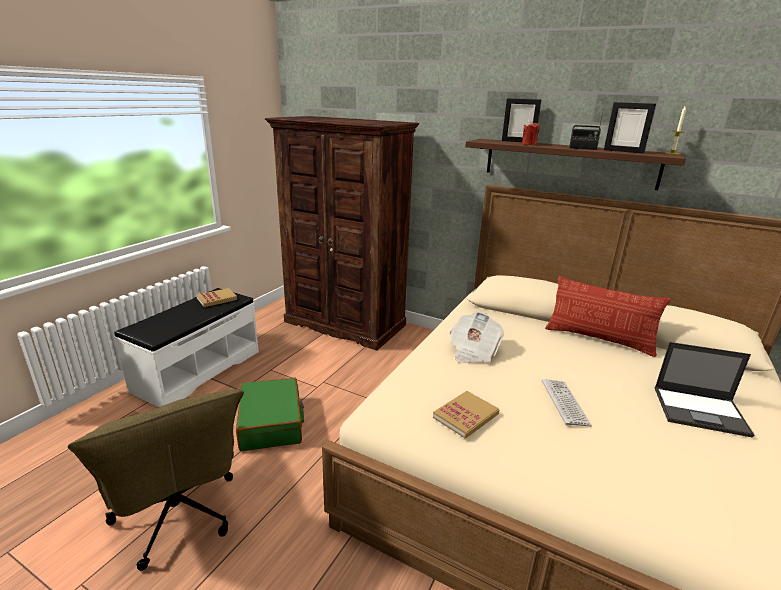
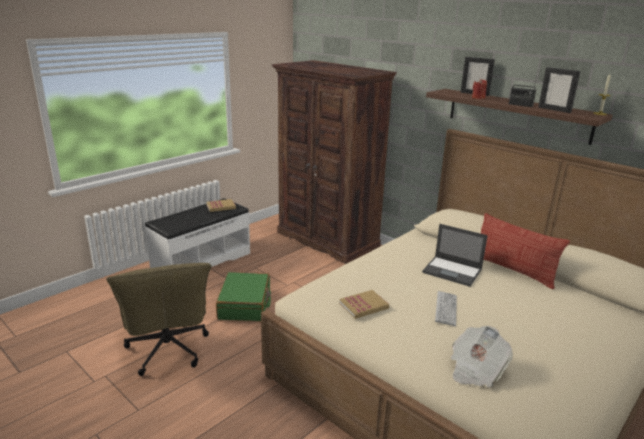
camera: 15 degrees right, 0 degrees up
newspaper [450,312,504,363] -> newspaper moved to [451,326,513,388]
laptop [655,342,754,438] -> laptop moved to [422,224,488,287]

